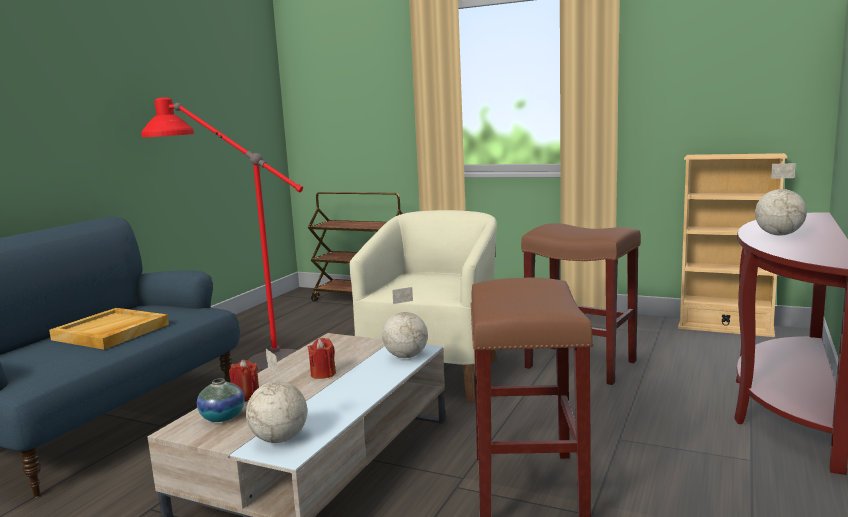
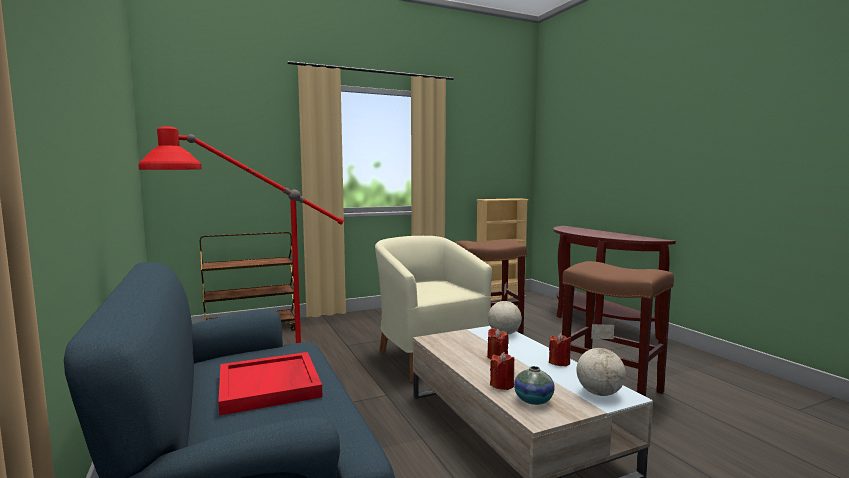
camera: 50 degrees left, 5 degrees down
beige tray [49,308,169,349] -> red tray [218,352,322,416]
globe [755,163,807,235] -> none
none -> red candle [549,333,571,366]

